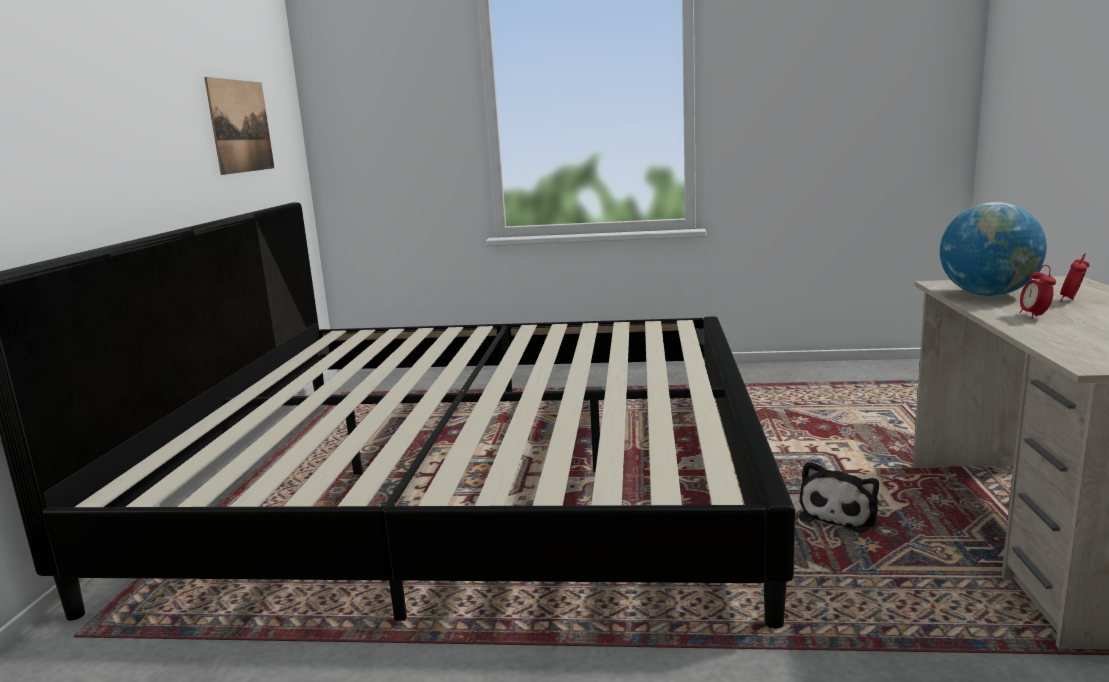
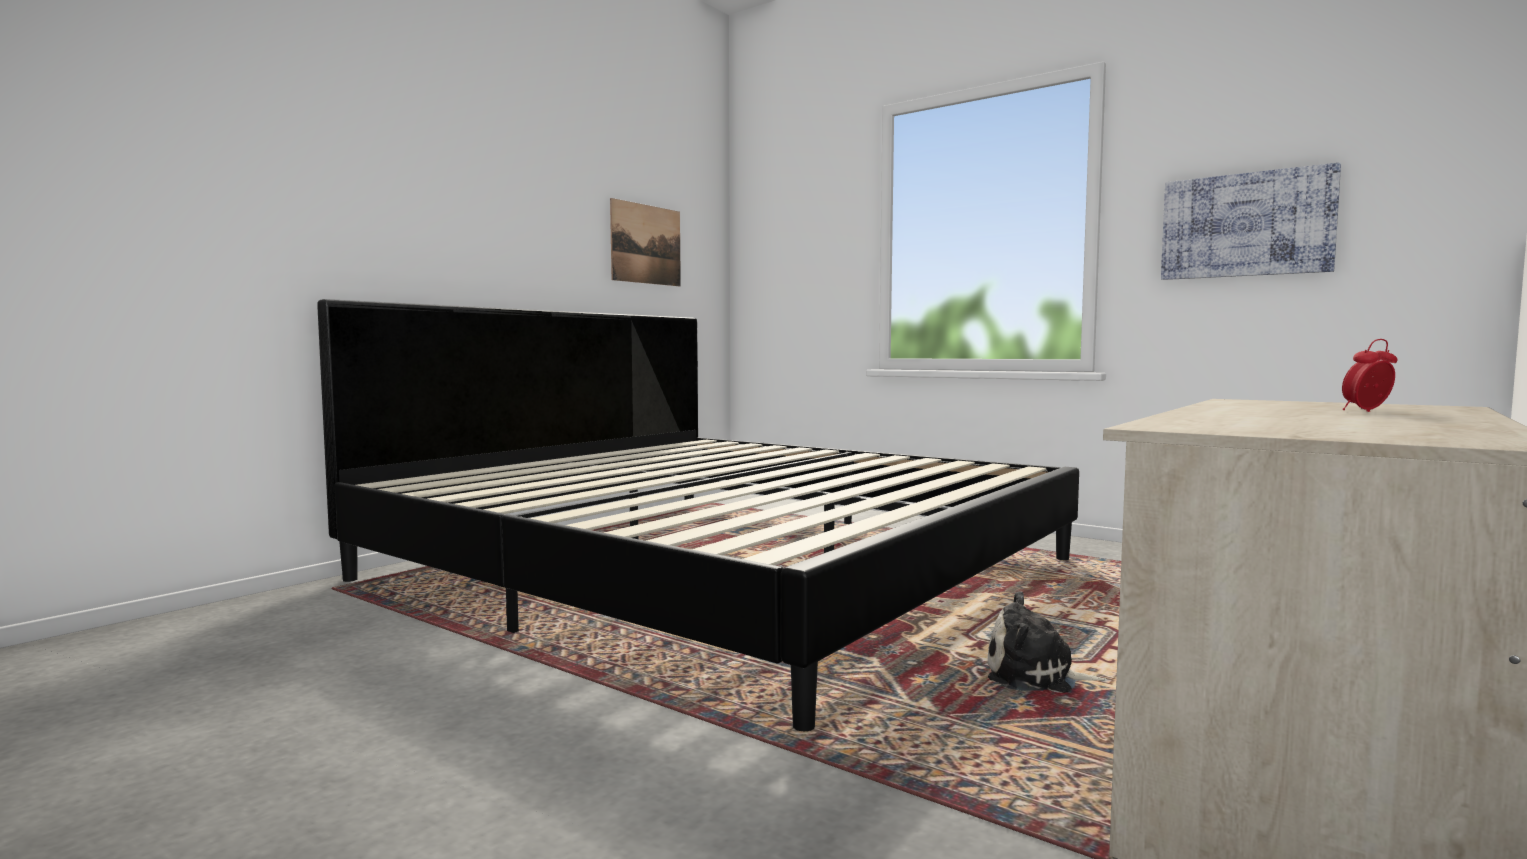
camera: 30 degrees right, 10 degrees down
plush toy [799,461,879,532] -> plush toy turned 45 degrees clockwise [988,591,1107,693]
globe [940,202,1047,296] -> none
alarm clock [1019,265,1056,319] -> none
none -> picture [1161,162,1341,280]

